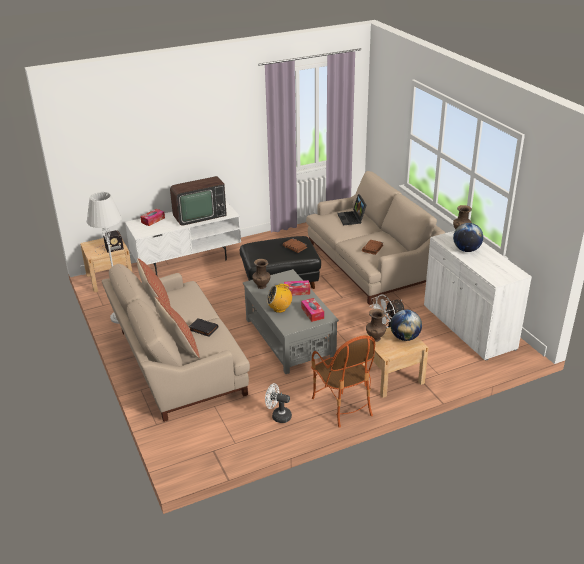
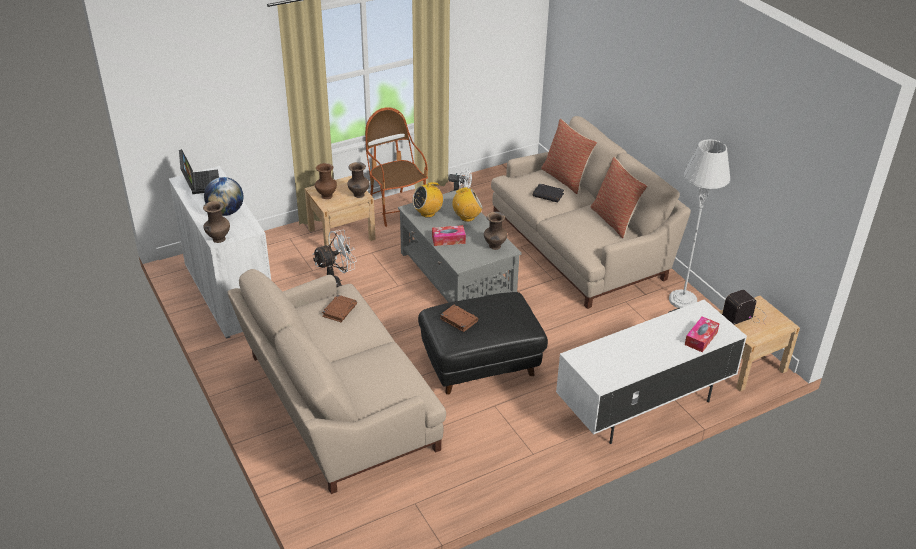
camera: 175 degrees right, 5 degrees up
television [170,176,227,226] -> none
tissue box [301,298,324,322] -> radio [412,181,443,218]
laptop [337,194,367,226] -> laptop moved to [179,149,219,194]
globe [391,309,422,341] -> brown vase [315,163,337,199]

